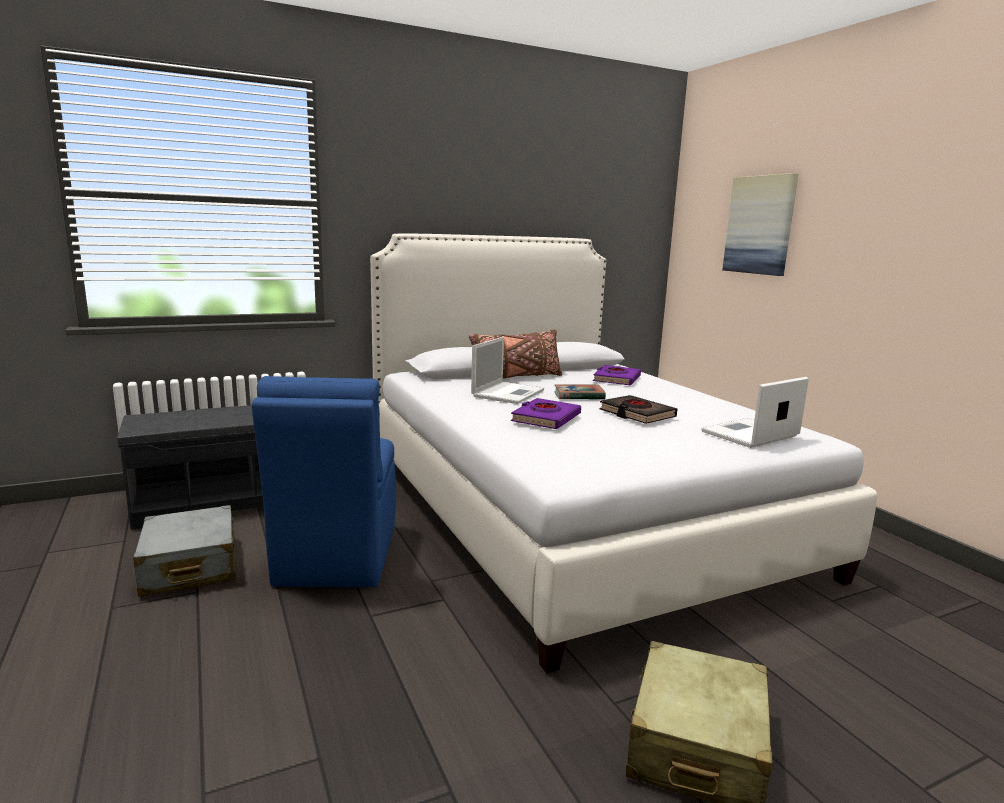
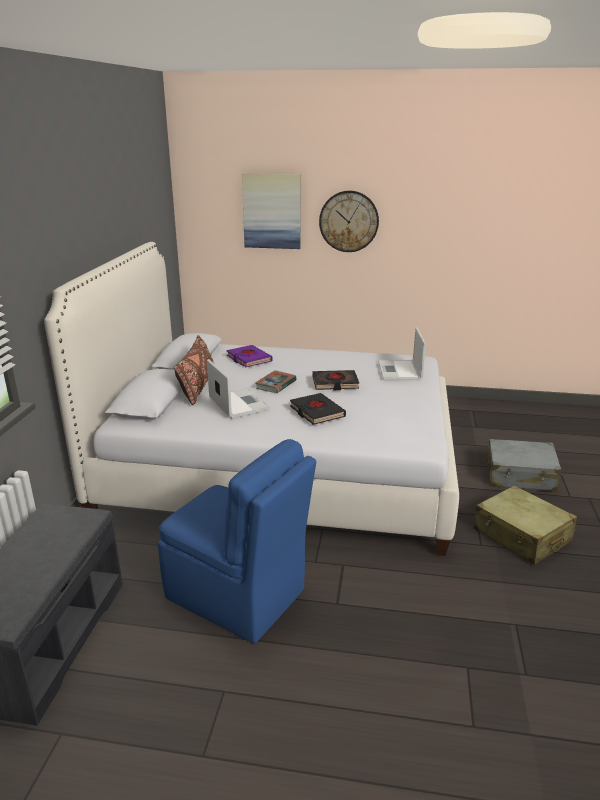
camera: 55 degrees left, 10 degrees up
grey suitcase [133,505,236,597] -> grey suitcase moved to [487,439,562,492]
purple book [511,398,581,429] -> black book [290,393,346,425]
none -> wall clock [319,191,379,252]

